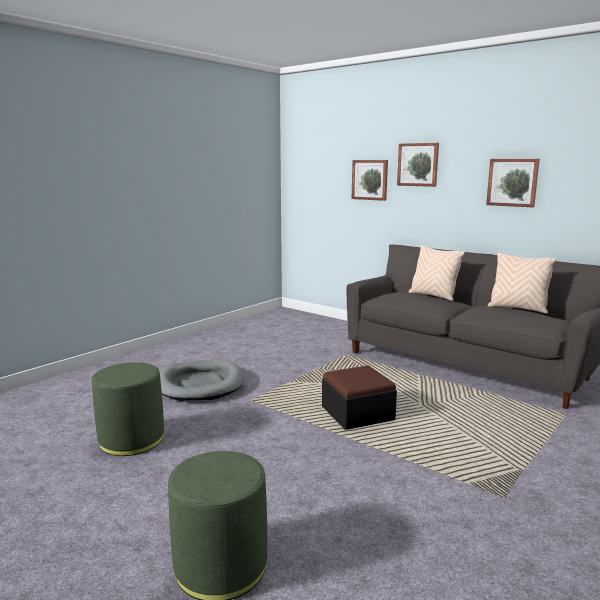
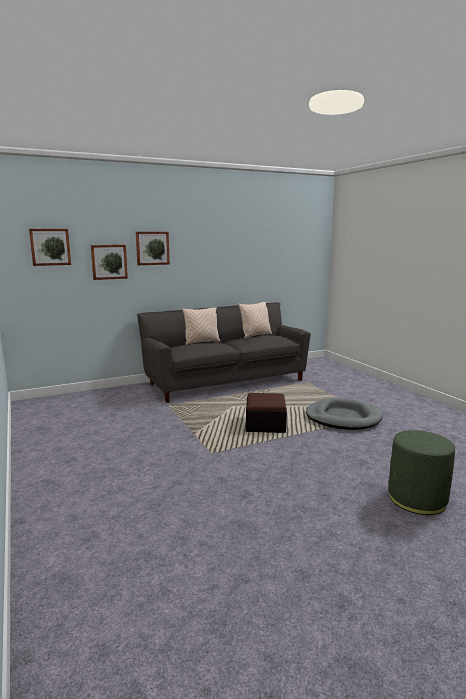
camera: 65 degrees left, 0 degrees up
green ottoman [92,362,164,456] -> none
grey dog bed [160,360,244,401] -> grey dog bed moved to [306,397,383,430]
picture [486,159,540,207] -> picture moved to [29,229,71,266]

